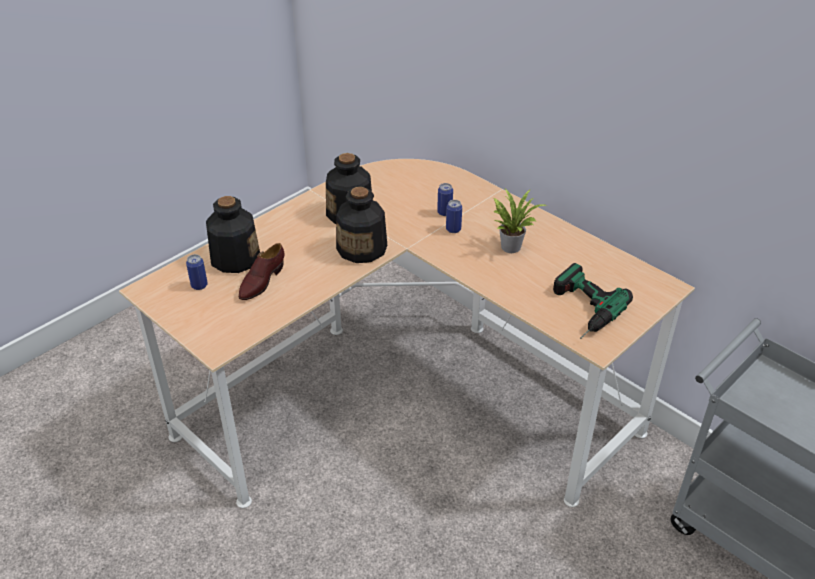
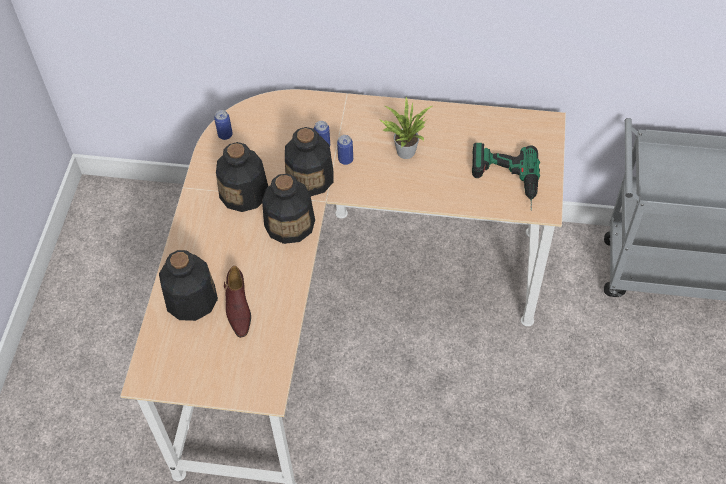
camera: 35 degrees left, 15 degrees up
can [186,254,208,290] -> can moved to [214,110,233,140]
none -> bottle [285,127,333,196]

